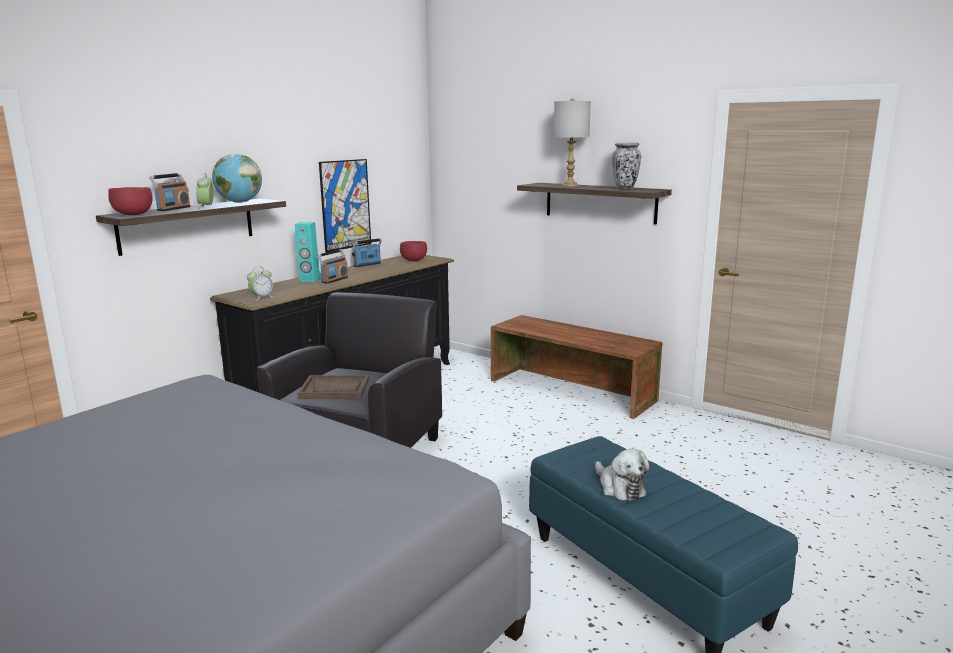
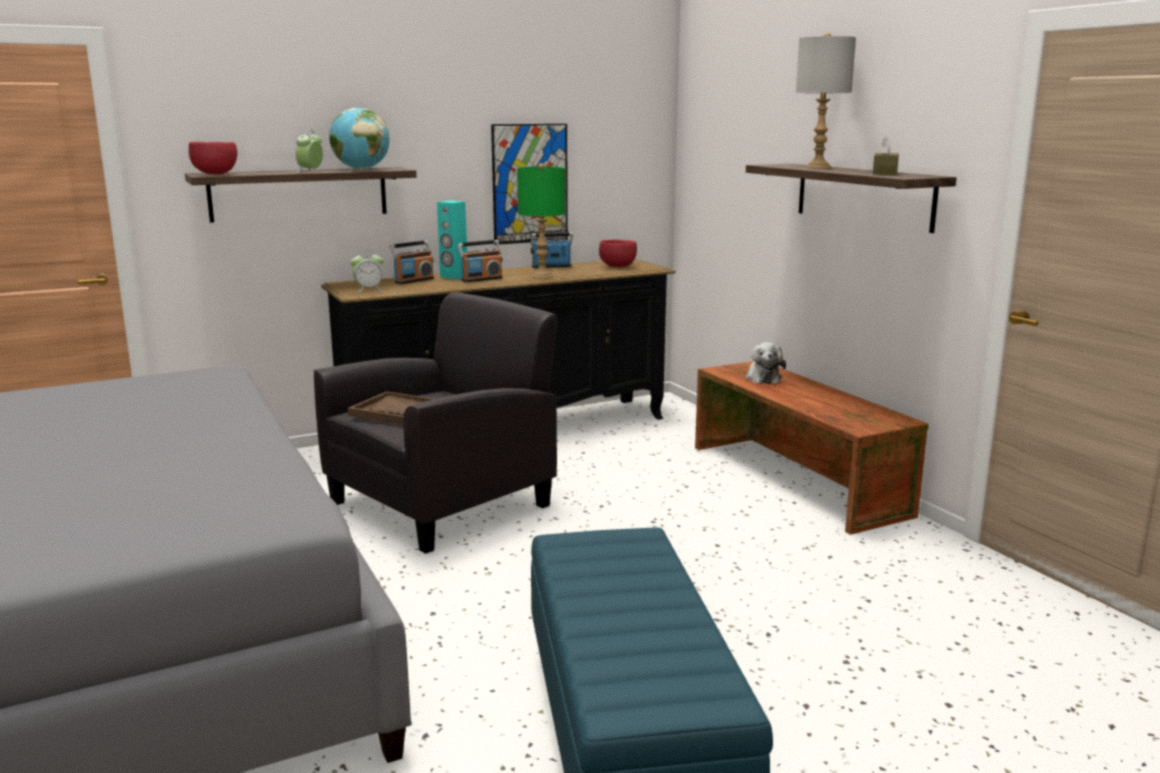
camera: 25 degrees right, 0 degrees up
radio [149,173,191,211] -> radio moved to [390,240,434,284]
plush toy [595,449,649,501] -> plush toy moved to [745,342,786,384]
vase [612,143,641,189] -> brown tissue box [873,136,899,175]
none -> green table lamp [517,163,565,279]

